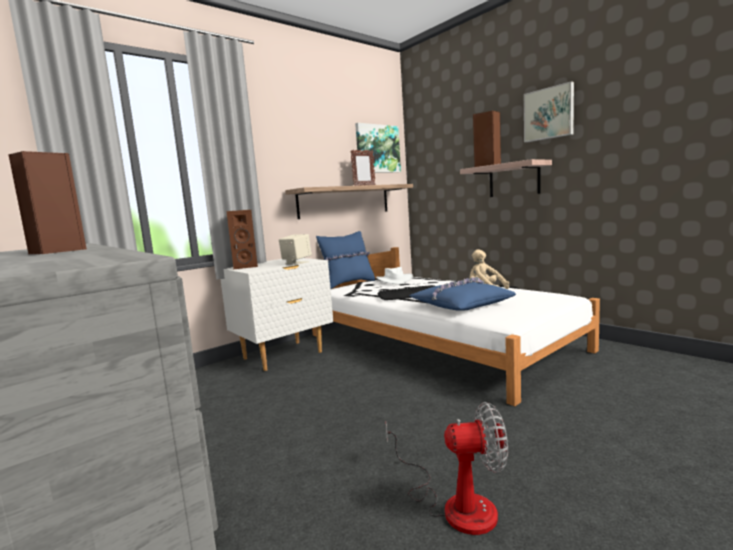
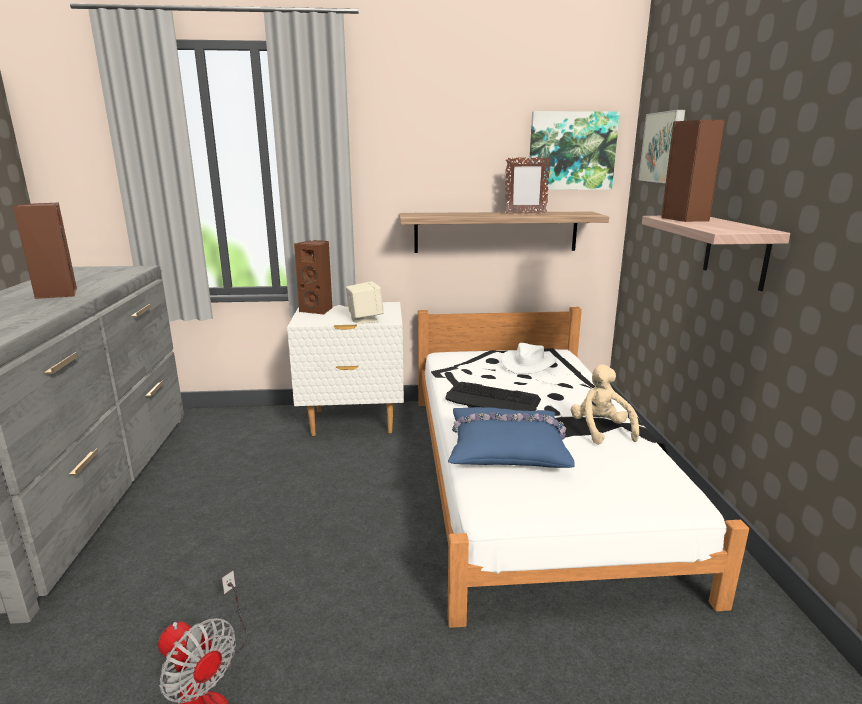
camera: 35 degrees right, 10 degrees up
blue pillow [316,231,375,289] -> none
picture [524,81,574,142] -> picture moved to [639,110,685,183]

